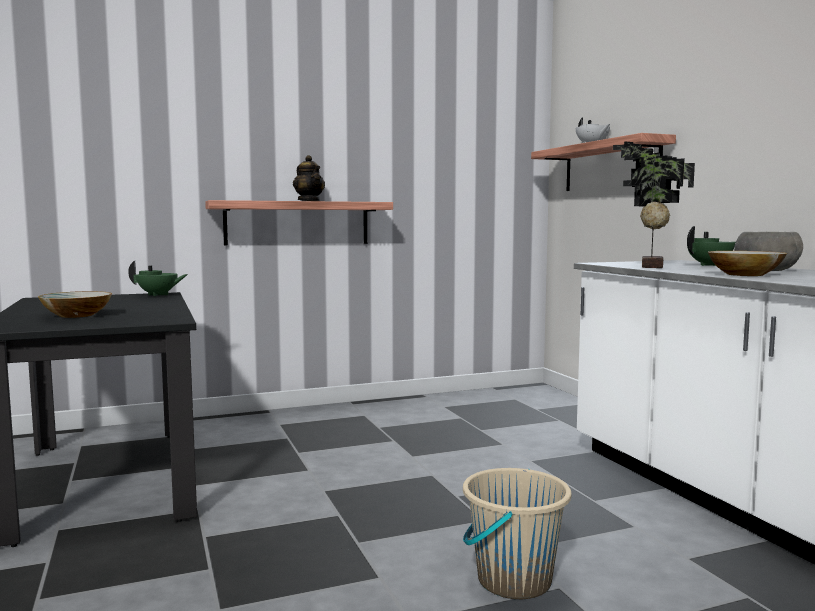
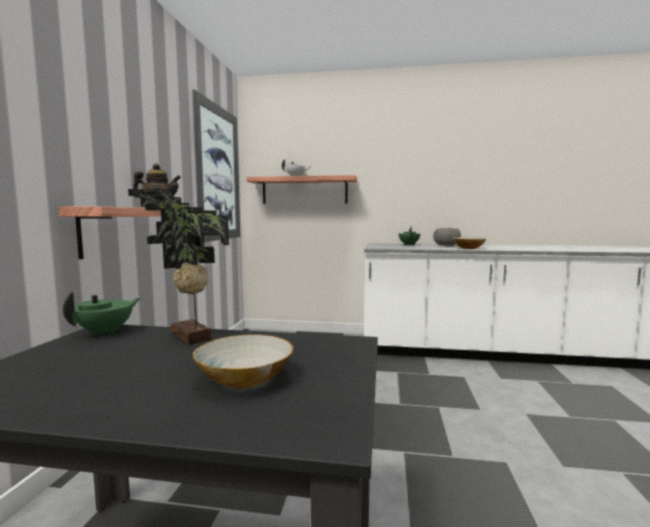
camera: 60 degrees left, 0 degrees up
beige bucket [463,468,571,599] -> none
potted plant [613,142,695,268] -> potted plant moved to [128,188,229,344]
none -> picture [192,90,240,242]

